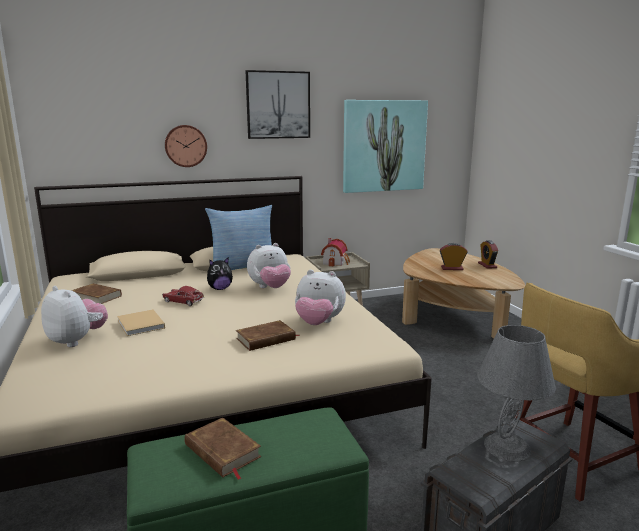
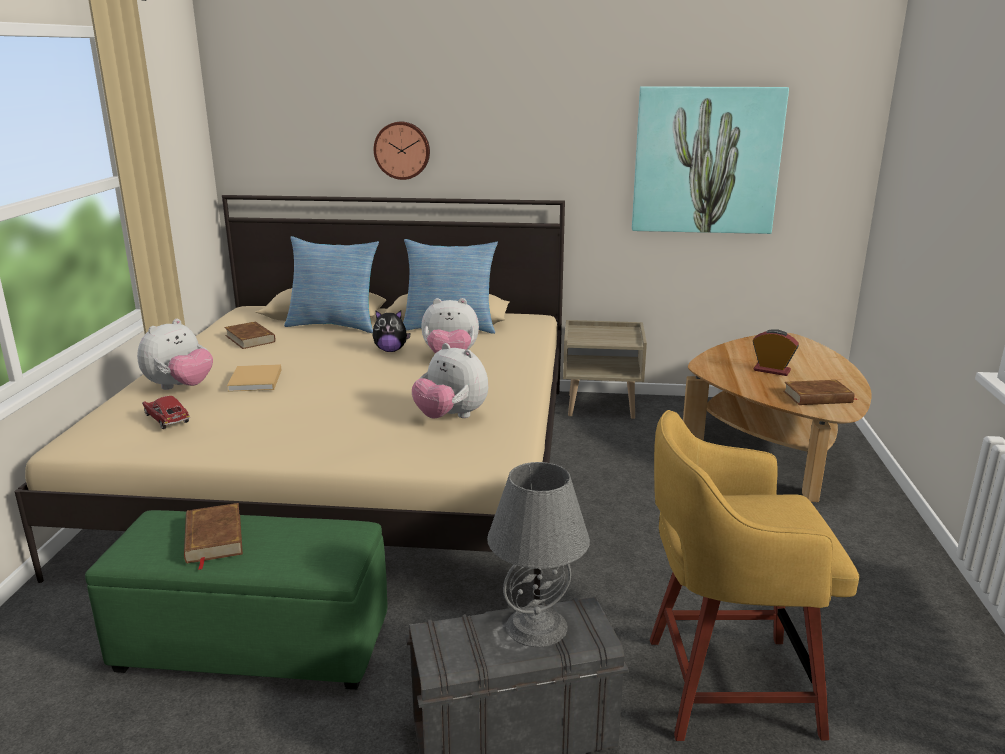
camera: 25 degrees right, 5 degrees up
plush toy [41,286,108,347] -> plush toy turned 60 degrees clockwise [137,319,213,390]
toy car [162,286,204,306] -> toy car moved to [142,396,190,429]
brown book [236,320,300,351] -> brown book moved to [784,380,858,405]
picture [245,70,310,139] -> none
toy house [321,238,350,267] -> none
alarm clock [478,240,498,269] -> none
none -> pillow [284,236,379,333]

